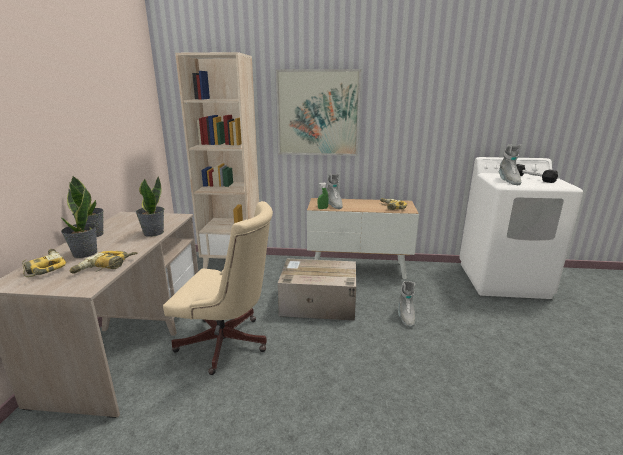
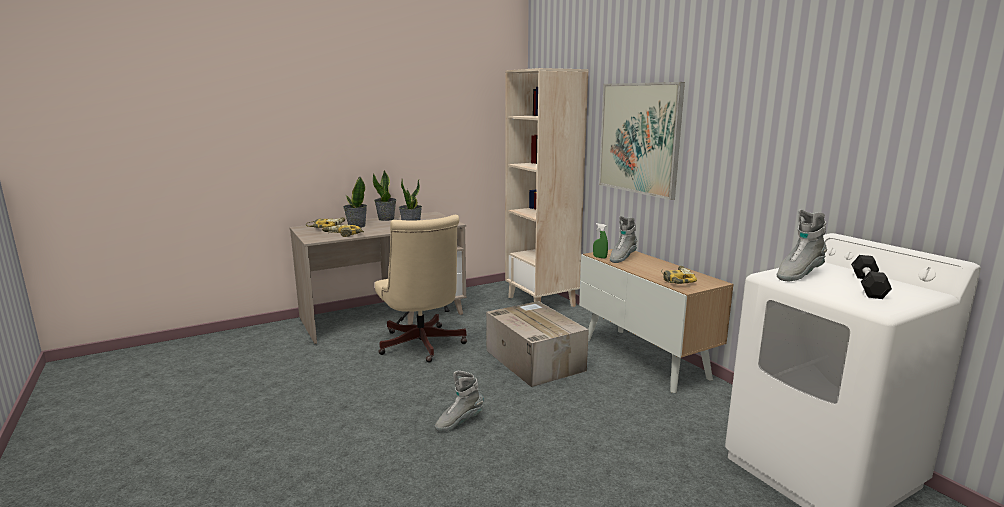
camera: 55 degrees right, 5 degrees down
grey boot [398,281,415,328] -> grey boot moved to [435,370,484,432]

